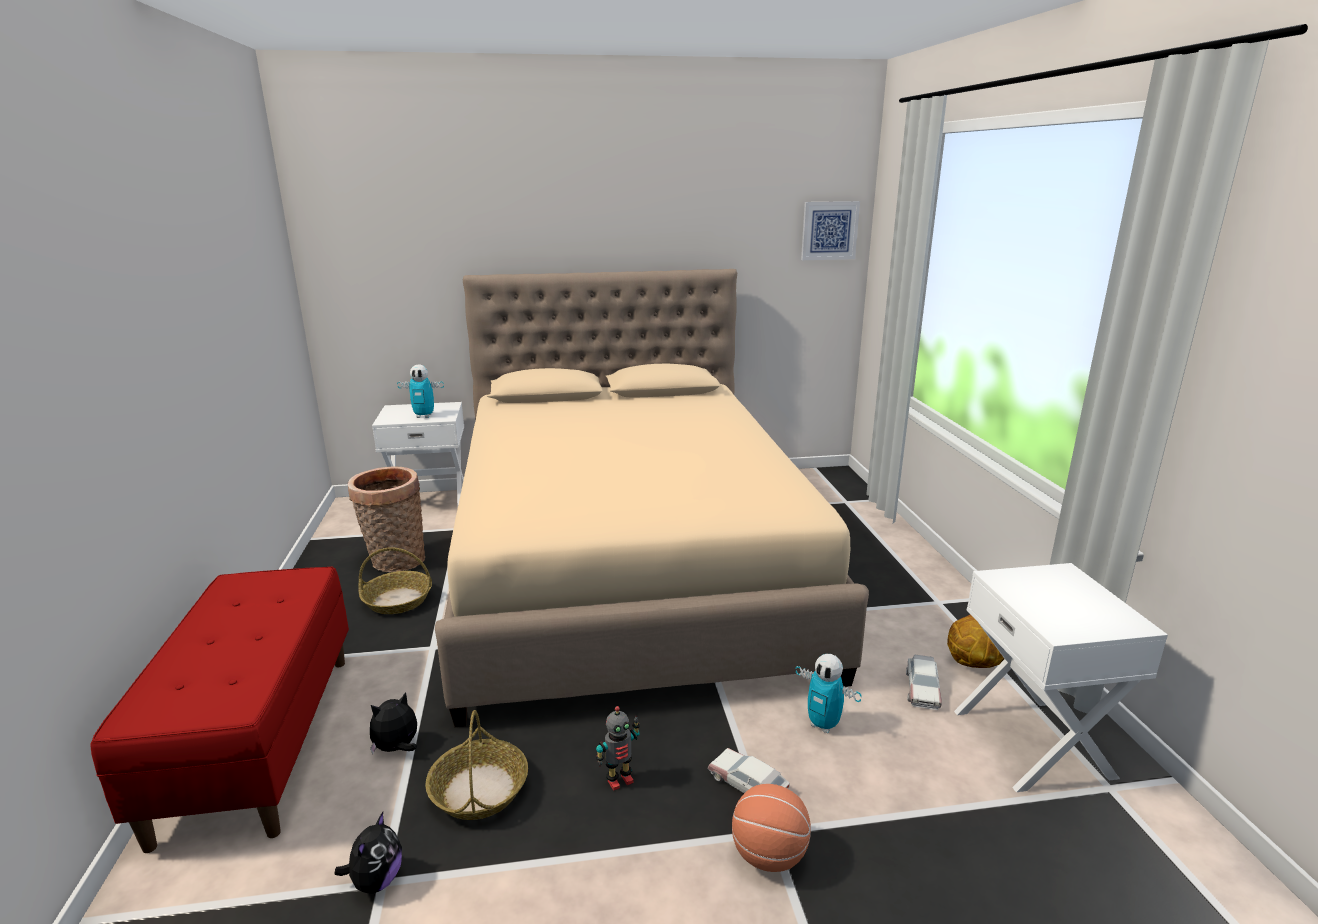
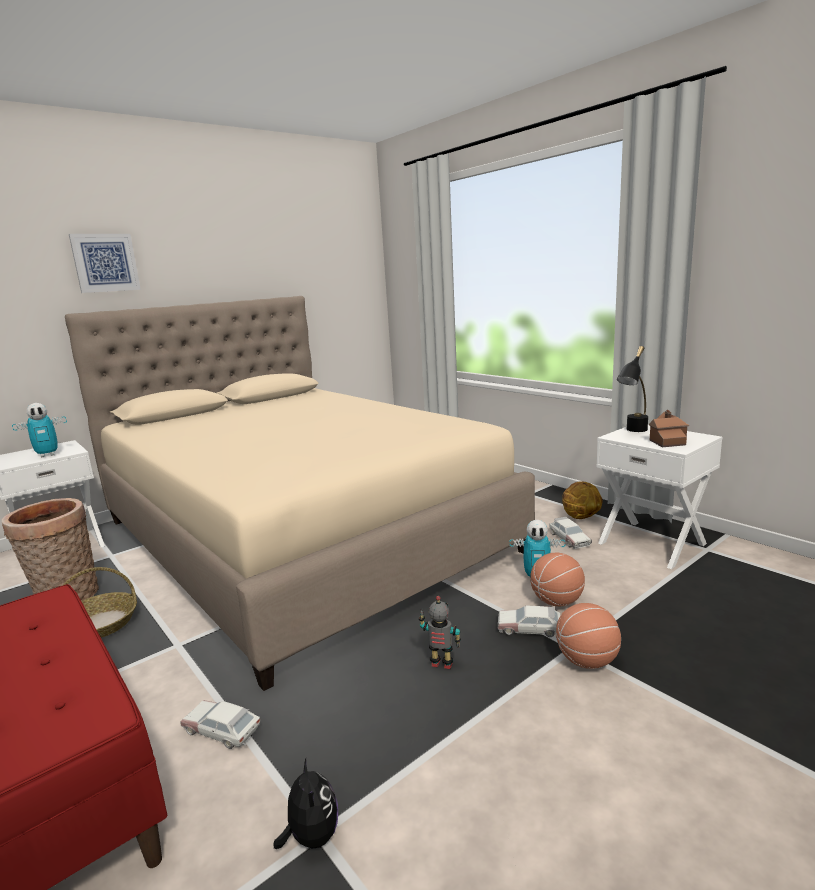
camera: 30 degrees left, 5 degrees down
plush toy [370,692,417,754] -> toy car [180,700,260,749]
basket [425,710,528,820] -> none
toy robot [596,706,640,791] -> toy robot turned 105 degrees counterclockwise [419,596,461,669]
picture [801,201,860,260] -> picture moved to [69,234,141,293]
none -> basketball [530,553,585,606]
none -> black table lamp [617,346,648,432]
none -> toy house [649,410,689,447]

